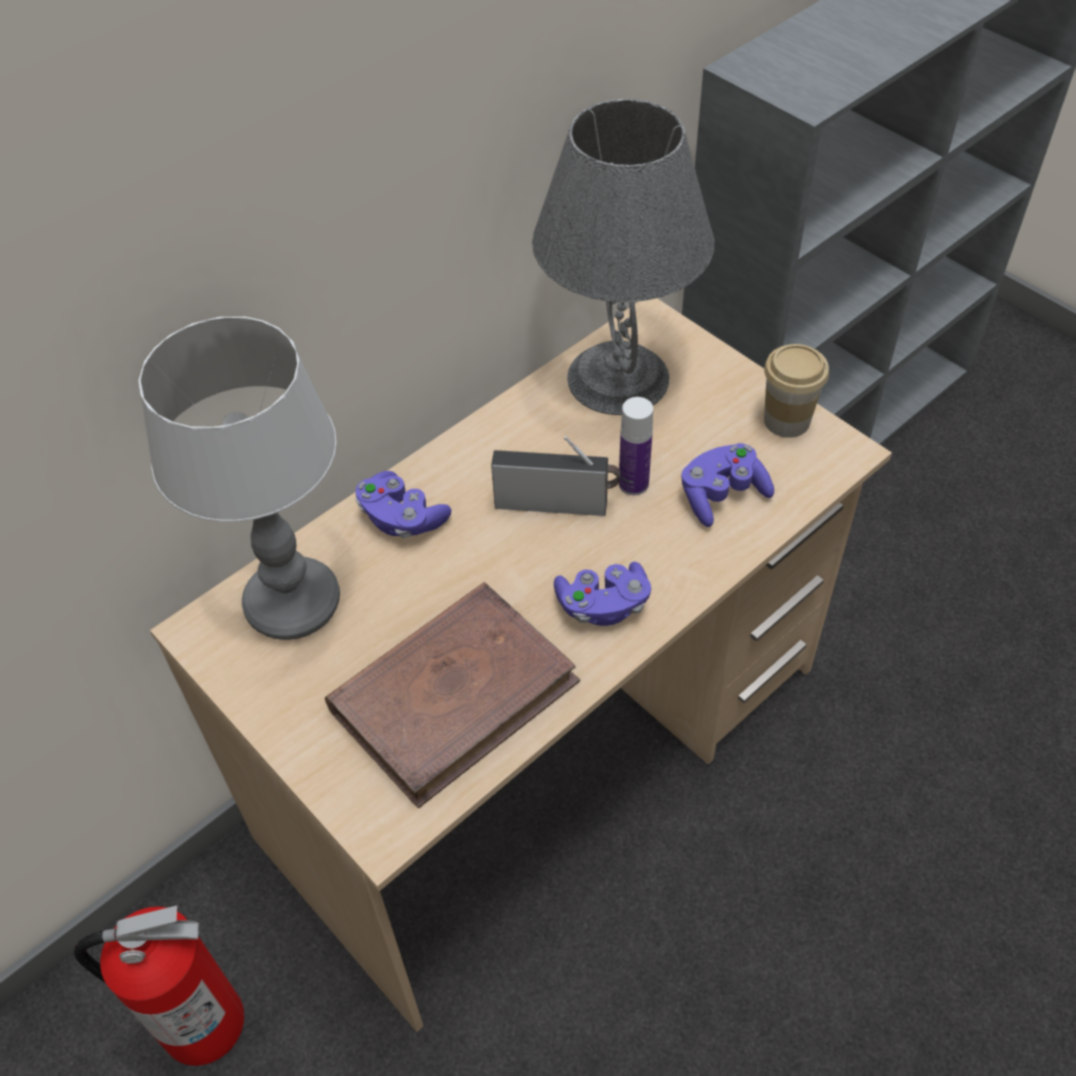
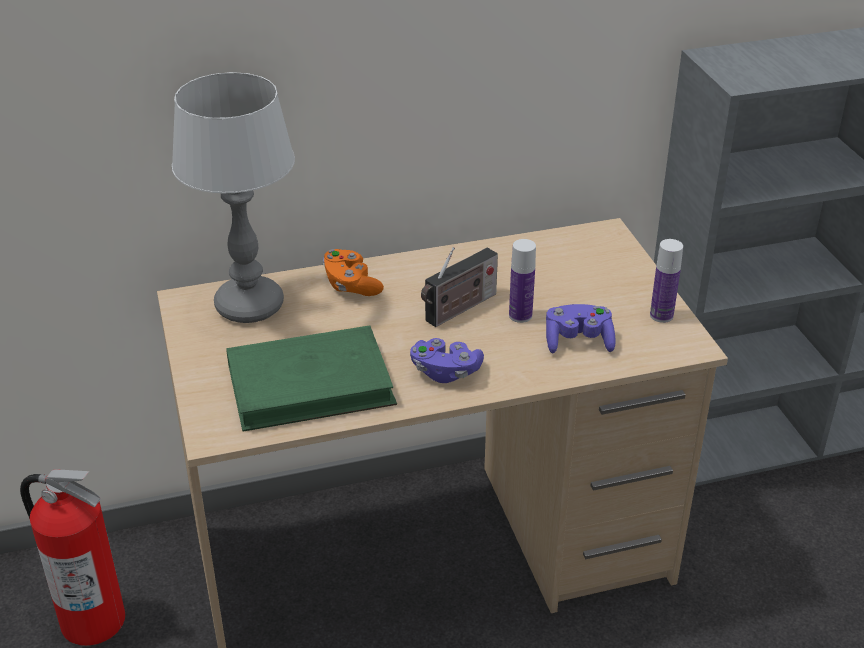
camera: 25 degrees right, 15 degrees down
brown book [325,582,580,808] -> green book [226,325,397,432]
purple game controller [355,471,451,538] -> orange game controller [323,249,384,296]
radio [491,436,620,516] -> radio turned 105 degrees clockwise [421,247,498,327]
grey table lamp [532,99,714,415] -> none
cup [764,344,829,438] -> bottle [650,239,683,323]

